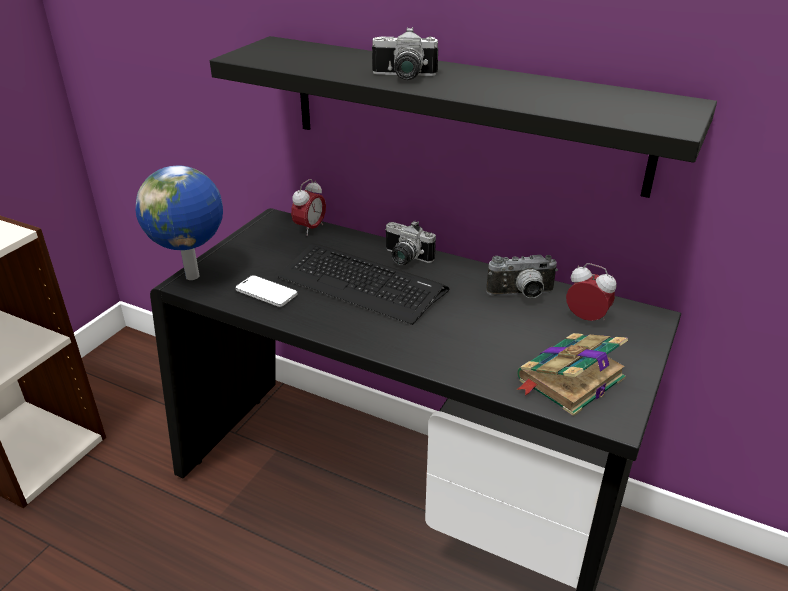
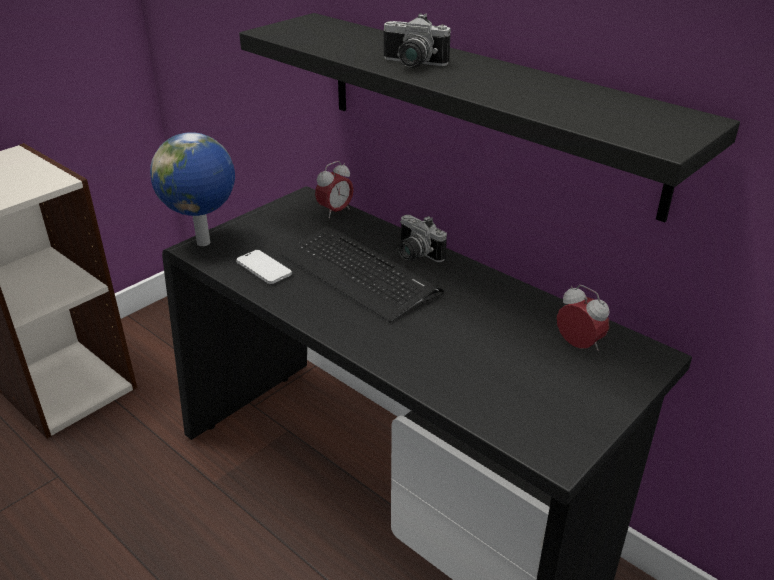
camera: 15 degrees right, 0 degrees up
camera [486,255,558,298] -> none
book [516,333,628,416] -> none

